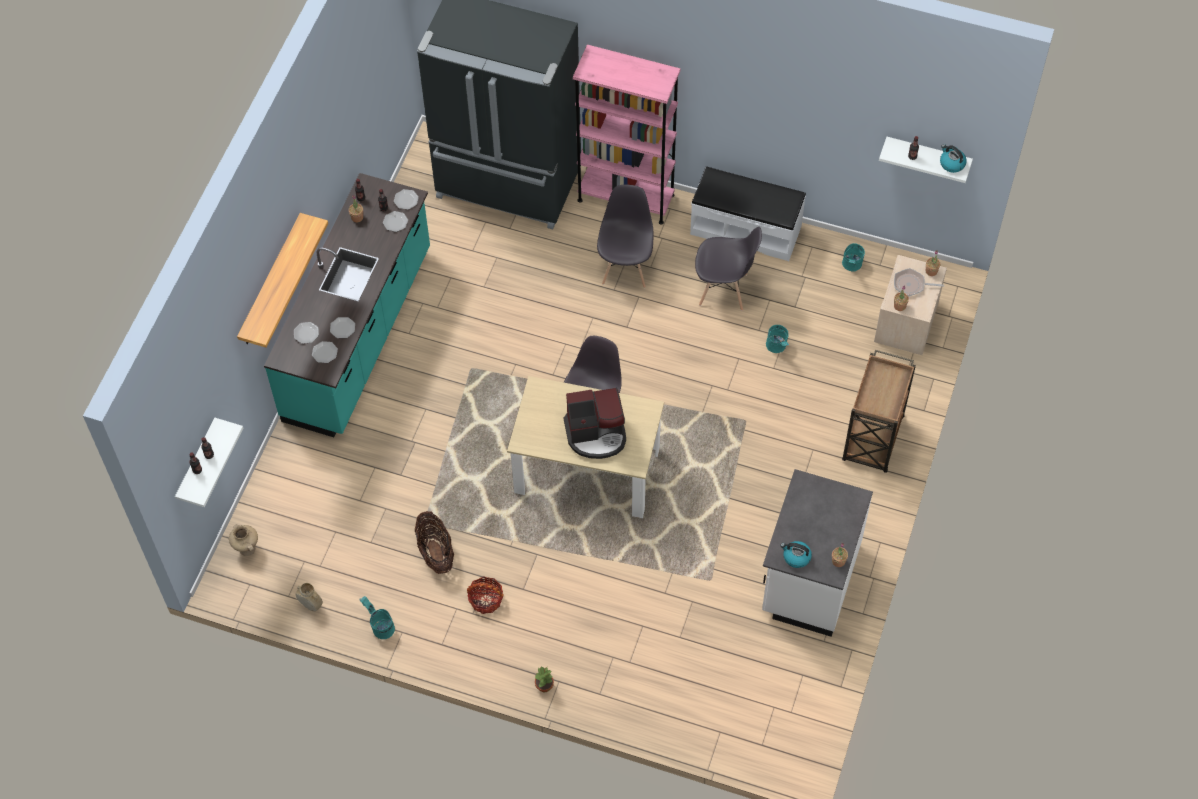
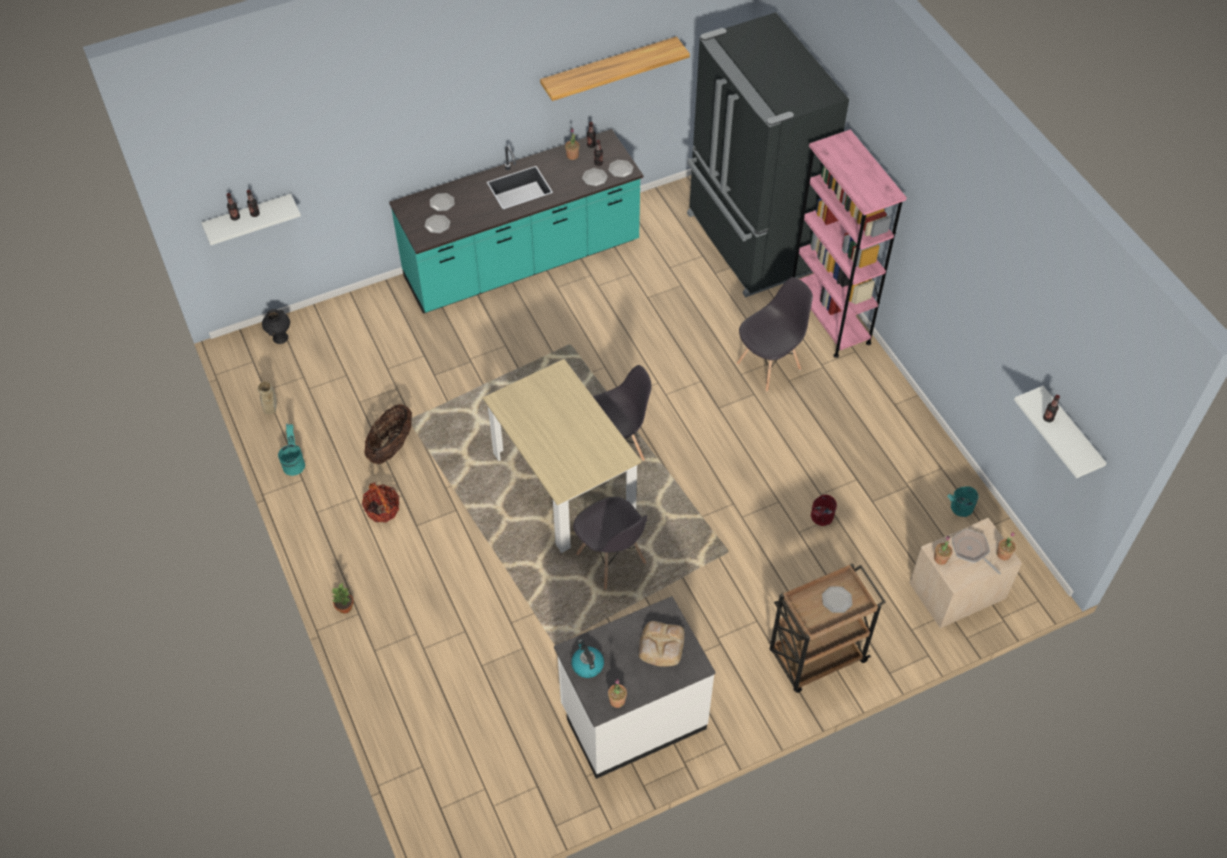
camera: 45 degrees right, 5 degrees down
beige vase [229,524,258,556] -> black vase [262,309,290,344]
shelf [237,213,328,348] -> shelf moved to [540,36,690,101]
plate [330,317,355,338] -> plate moved to [822,587,852,613]
coffee machine [564,388,626,459] -> none
white bench [690,166,806,261] -> none
grey chair [695,227,762,311] -> grey chair moved to [573,496,647,590]
turquoise bucket [766,325,789,353] -> red bucket [811,495,837,526]
kettle [940,144,967,173] -> none
none -> bread [639,621,685,667]

